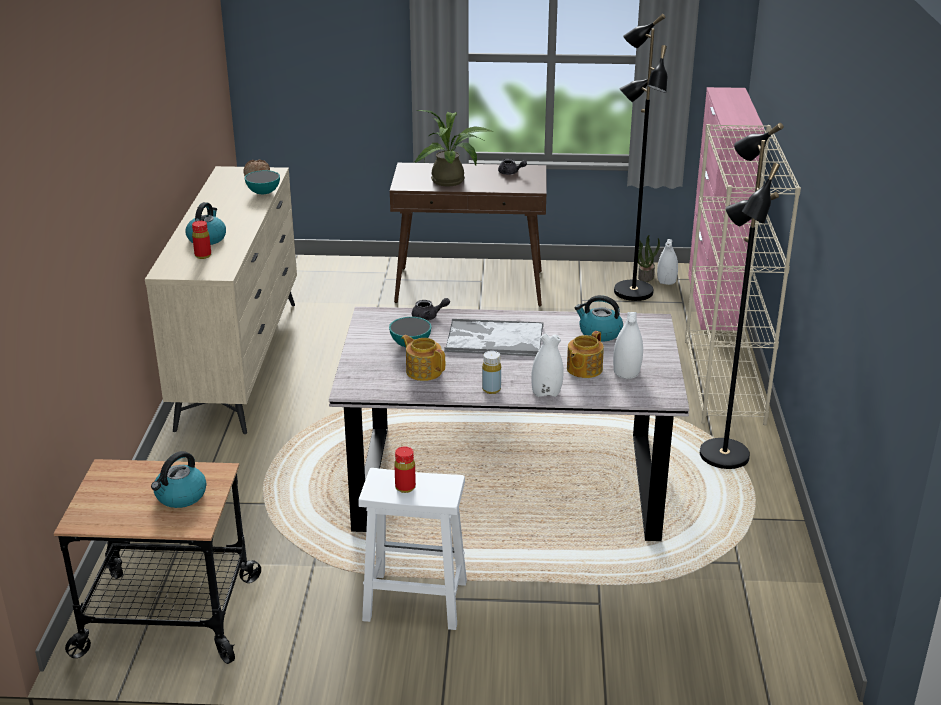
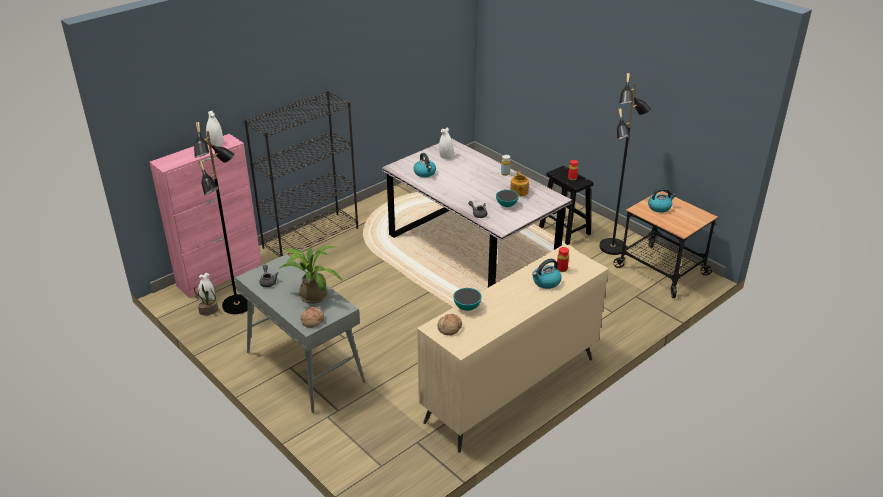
camera: 135 degrees left, 5 degrees up
white stool [358,468,467,630] -> black stool [539,166,594,245]
brown console table [390,163,547,306] -> grey console table [235,254,365,413]
tray [445,319,544,356] -> none
white vase [531,333,564,397] -> white vase moved to [206,111,223,147]
teapot [567,331,604,378] -> none
beige bookcase [685,124,801,426] -> black bookcase [244,91,358,257]
black floor lamp [700,123,784,469] -> black floor lamp moved to [599,73,651,255]
none -> bread [300,307,324,328]

